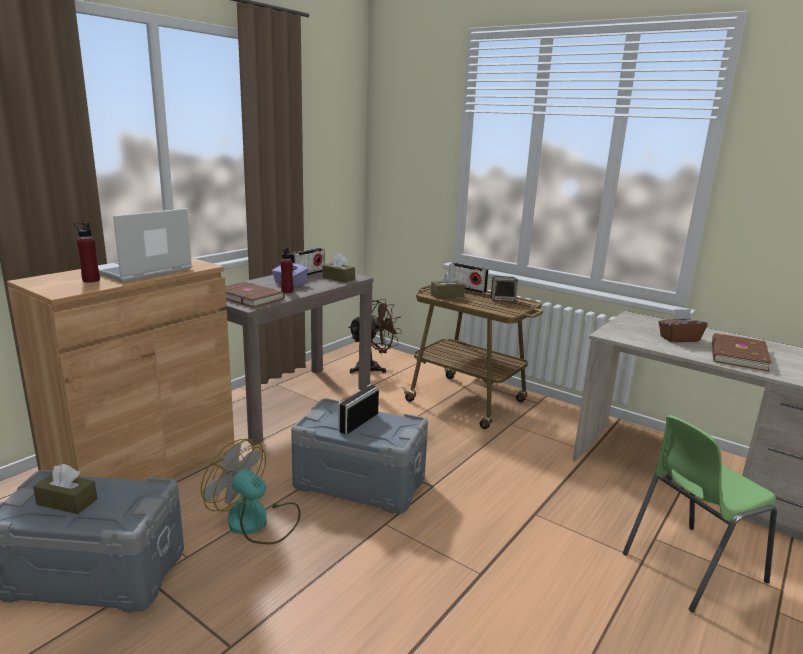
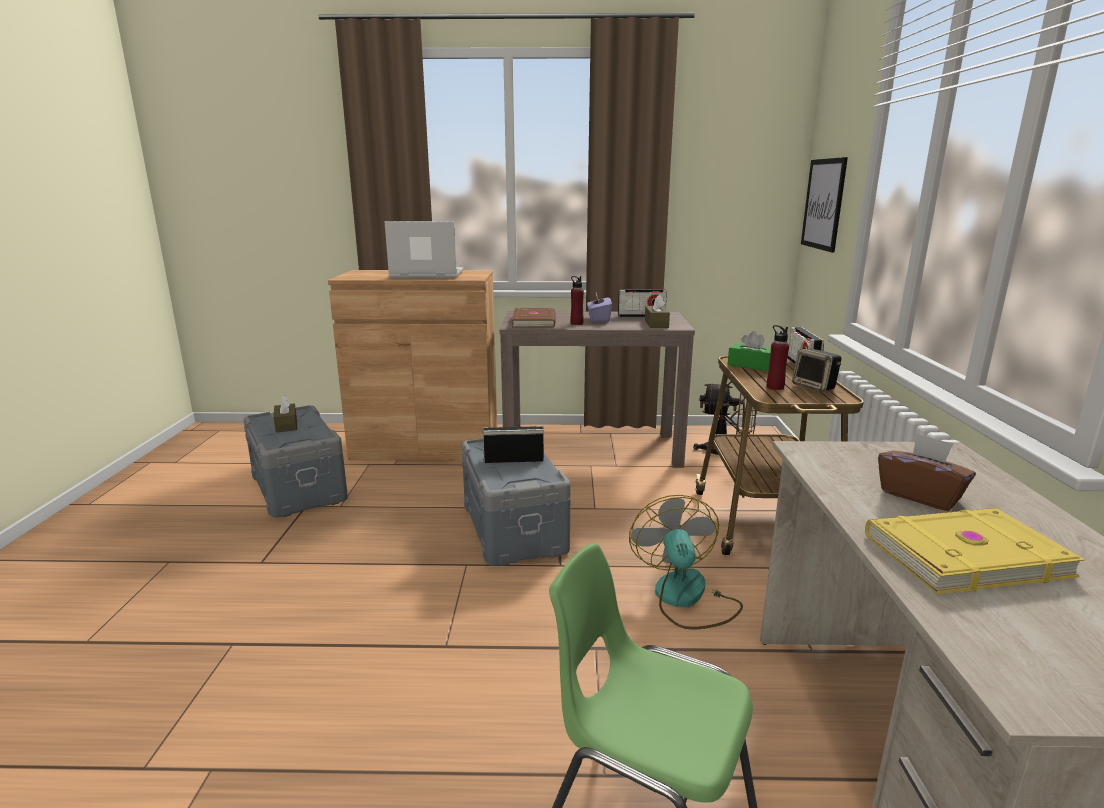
camera: 55 degrees right, 0 degrees up
red bottle [74,222,100,283] -> red bottle moved to [767,325,789,390]
fan [201,439,300,544] -> fan moved to [629,495,743,629]
brown tissue box [431,271,465,299] -> green tissue box [727,331,771,371]
brown book [712,333,772,371] -> yellow book [865,508,1085,594]
none -> picture [801,157,848,253]

